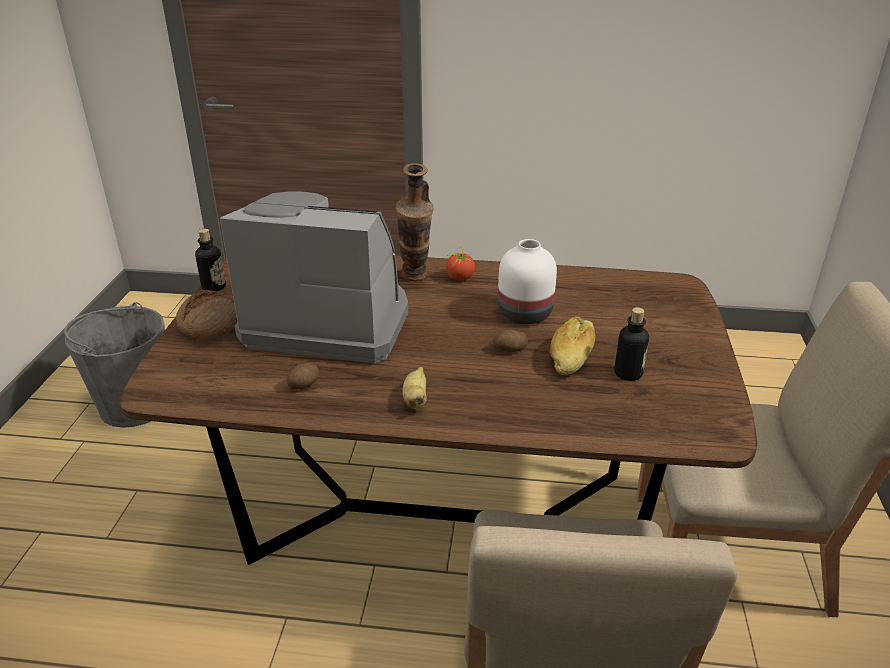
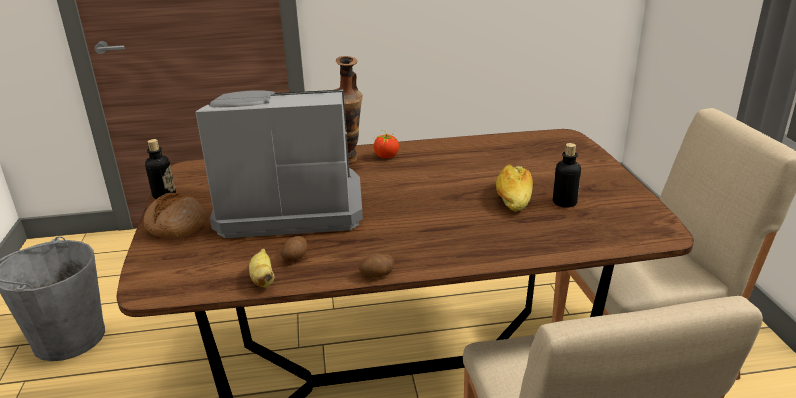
camera: 15 degrees left, 5 degrees down
banana [402,367,427,409] -> banana moved to [249,248,275,287]
potato [493,330,528,352] -> potato moved to [359,254,394,277]
white vase [498,239,557,324] -> none

